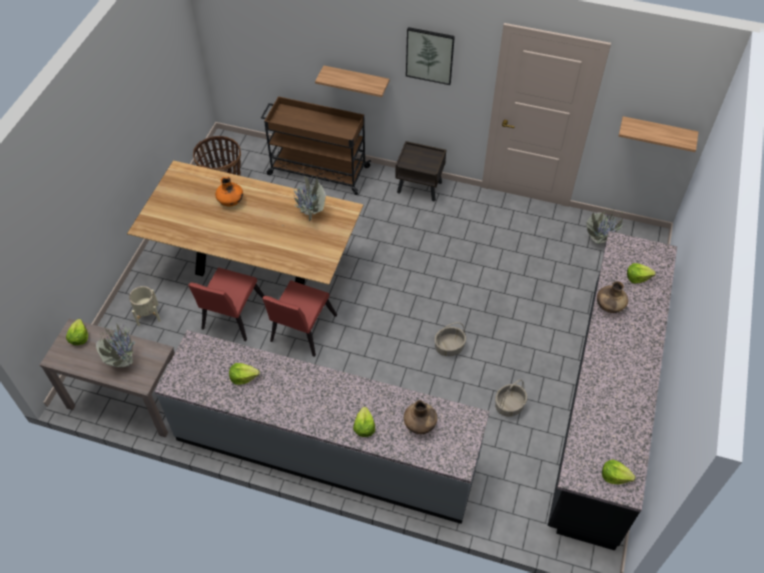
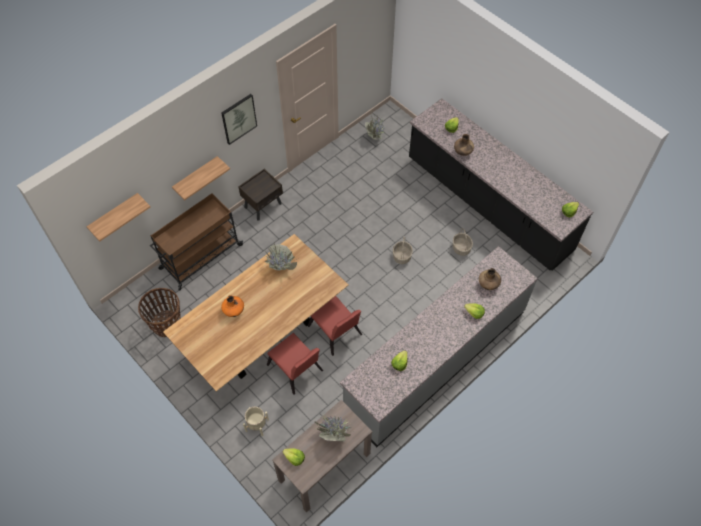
camera: 60 degrees left, 5 degrees up
shelf [619,116,699,152] -> shelf moved to [87,193,151,242]

